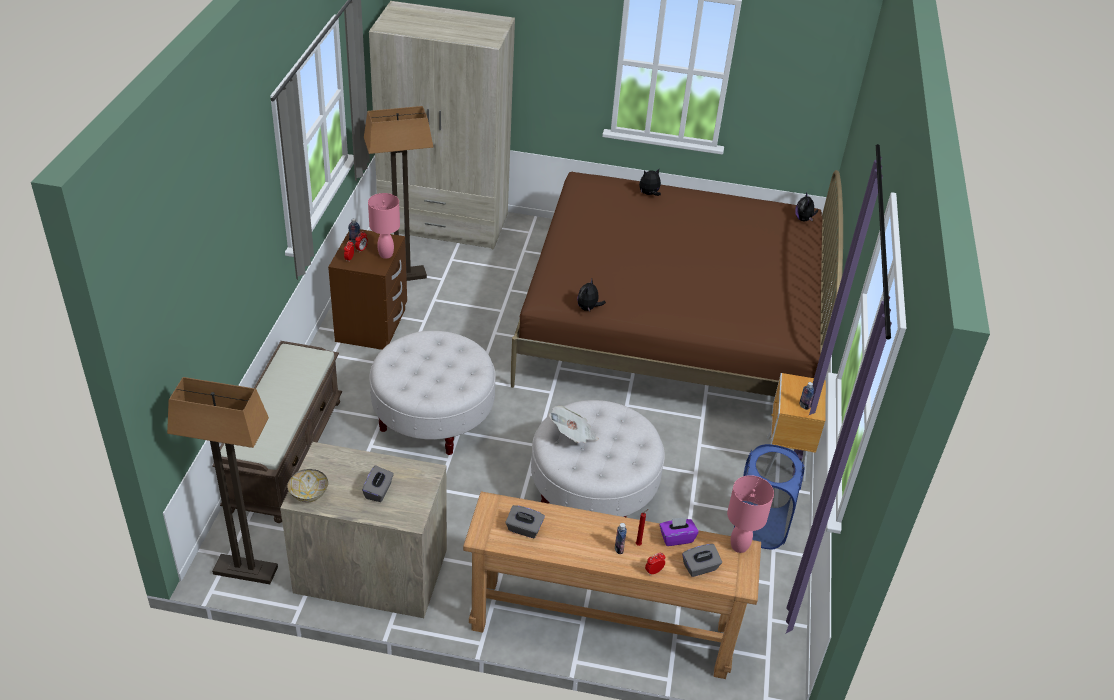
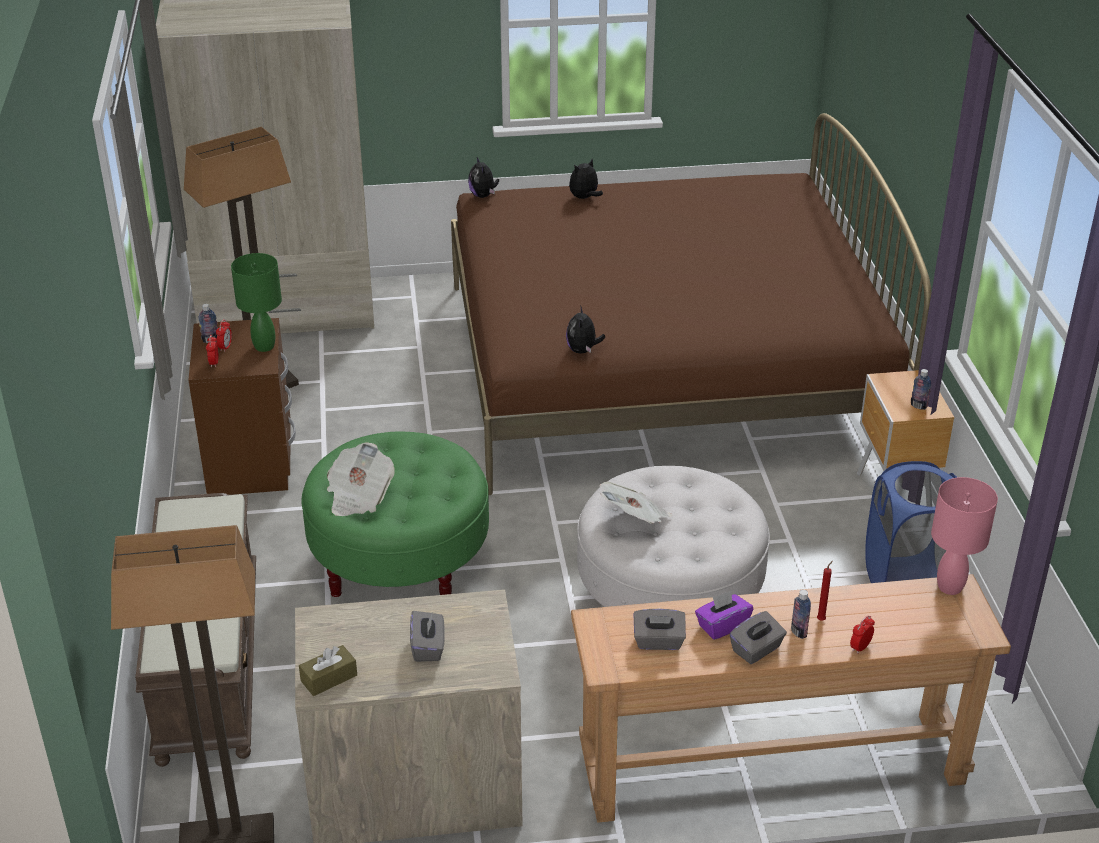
camera: 15 degrees left, 5 degrees down
bowl [287,469,328,503] -> brown tissue box [299,645,357,696]
pink table lamp [368,193,400,259] -> green table lamp [231,253,282,352]
white ottoman [369,331,496,455] -> green ottoman [301,432,489,597]
purple tissue box [660,517,699,546] -> purple tissue box moved to [695,590,753,640]
grey tissue box [682,544,722,577] -> grey tissue box moved to [730,611,787,664]
plush toy [795,192,818,221] -> plush toy moved to [468,157,499,198]
none -> newspaper [327,442,395,516]

